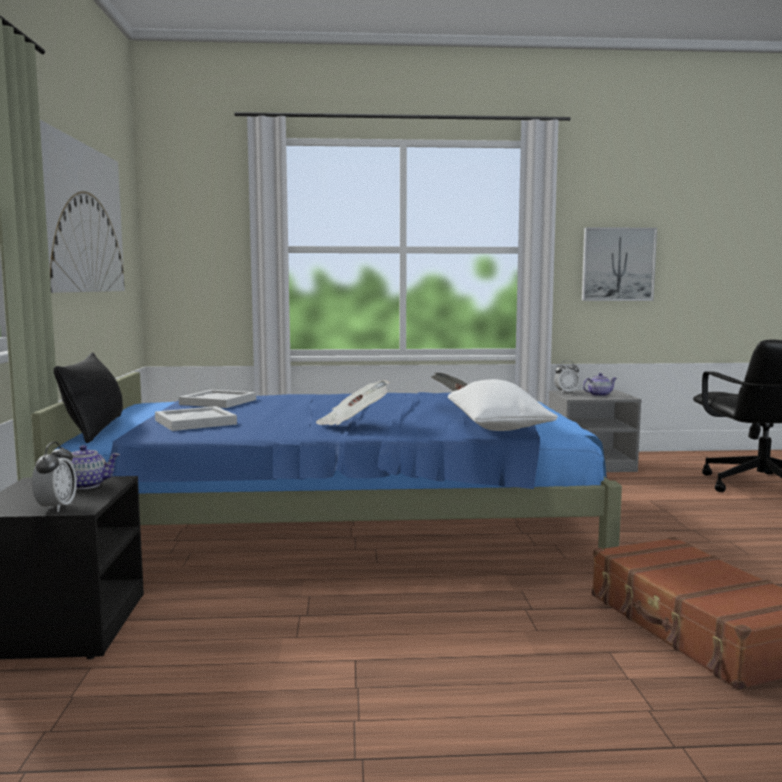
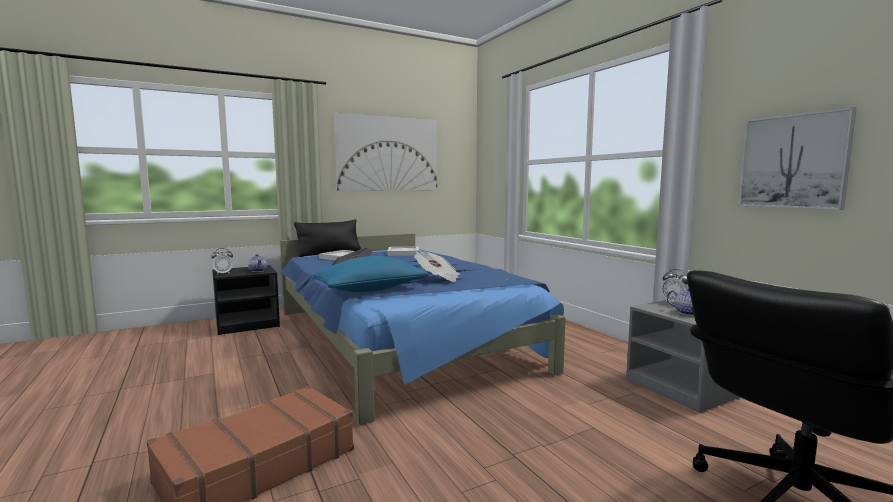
camera: 65 degrees right, 0 degrees up
white pillow [448,379,558,431] -> blue pillow [312,256,429,292]

